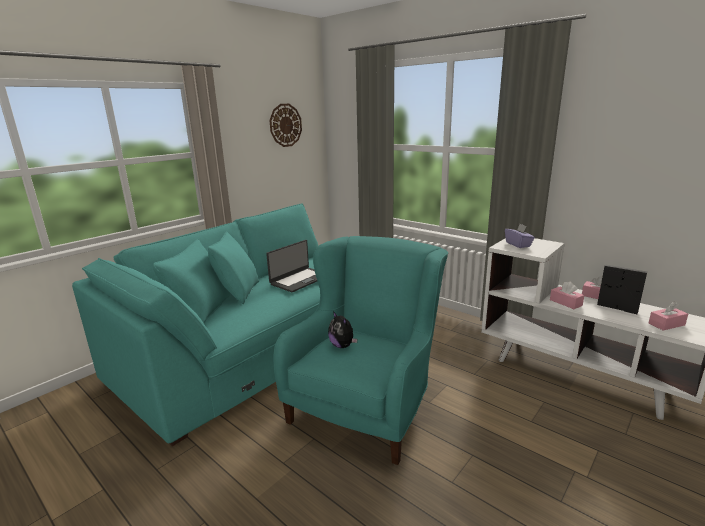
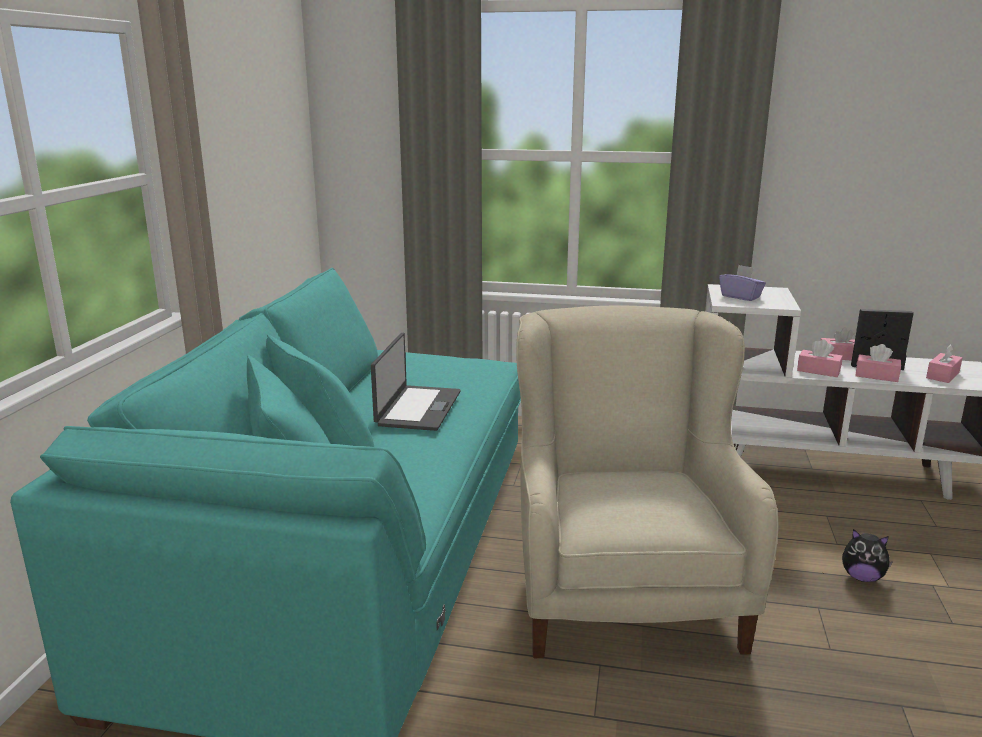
camera: 30 degrees left, 0 degrees up
wall clock [269,104,302,147] -> none
turquoise armchair [274,236,448,465] -> beige armchair [516,306,778,658]
plush toy [328,311,357,348] -> plush toy moved to [842,529,893,582]
none -> pink tissue box [855,344,901,382]

